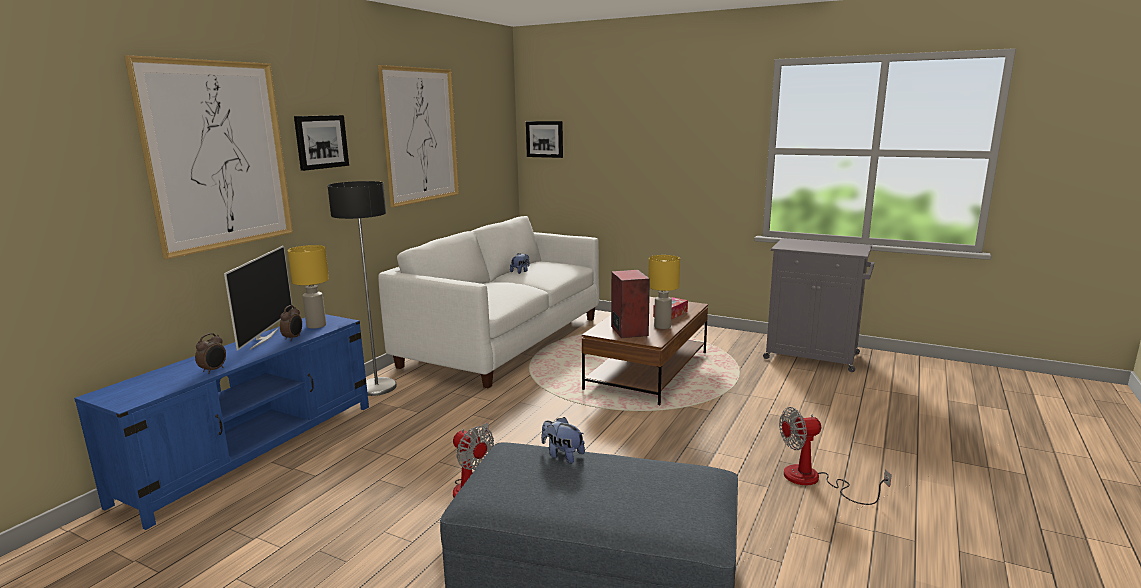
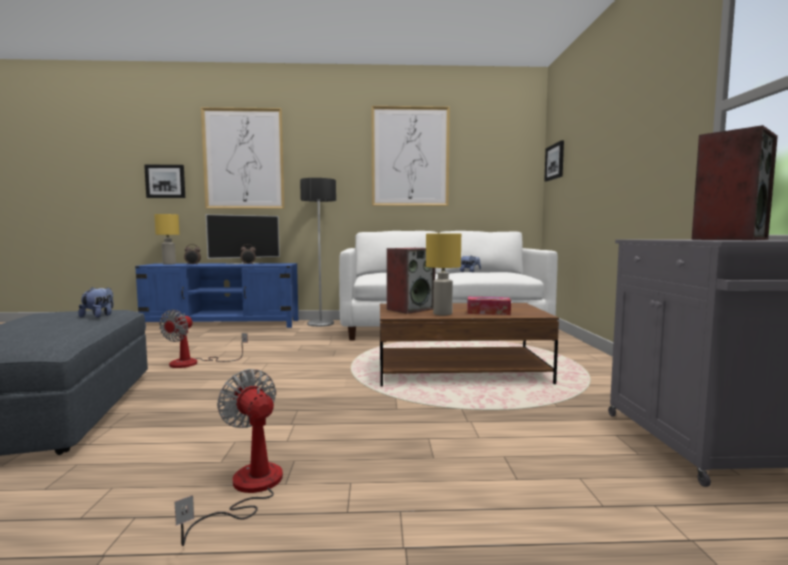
camera: 60 degrees right, 10 degrees down
yellow table lamp [288,245,329,329] -> yellow table lamp moved to [154,214,180,265]
picture [294,115,349,171] -> picture moved to [144,165,185,198]
none -> speaker [691,125,778,240]

